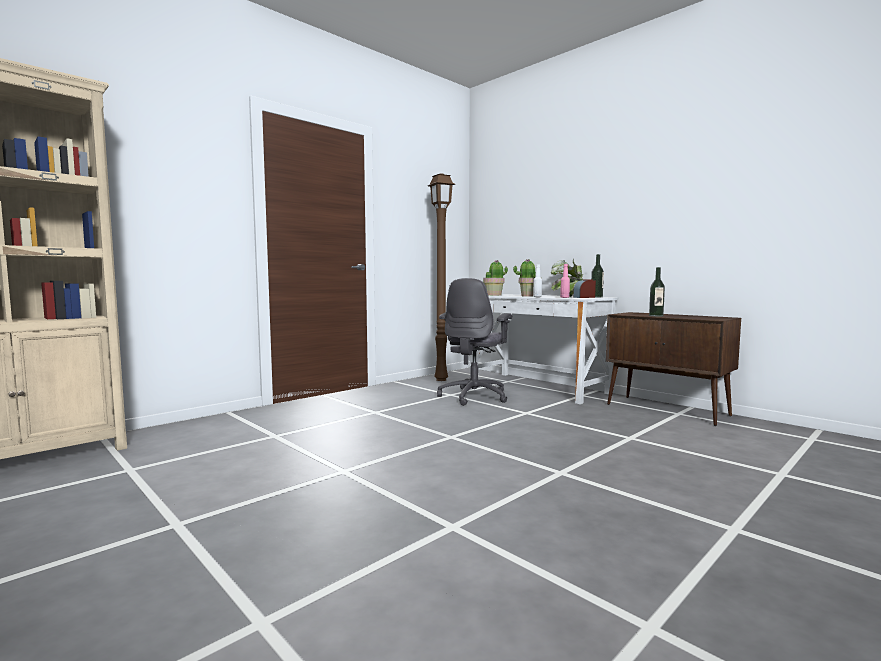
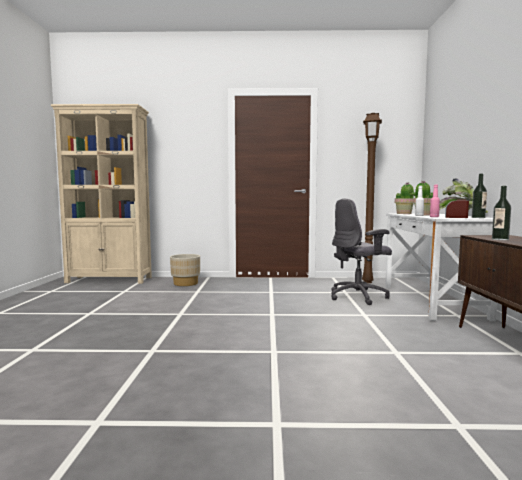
camera: 45 degrees right, 0 degrees up
none -> beige planter [170,254,200,286]

